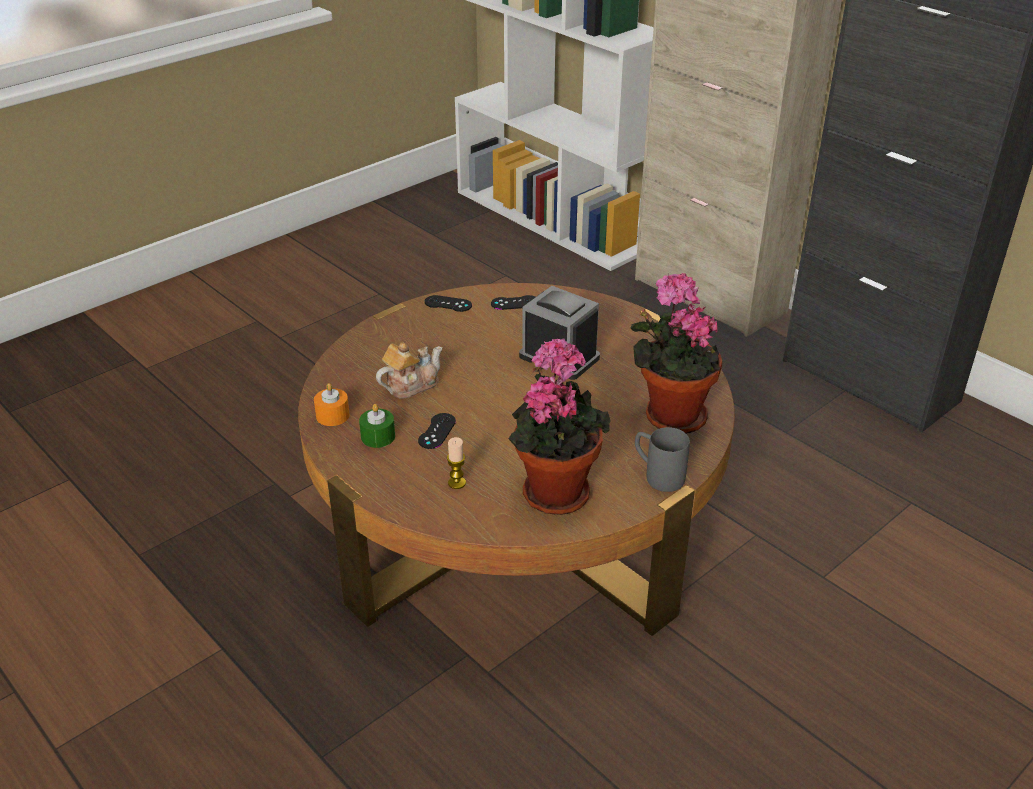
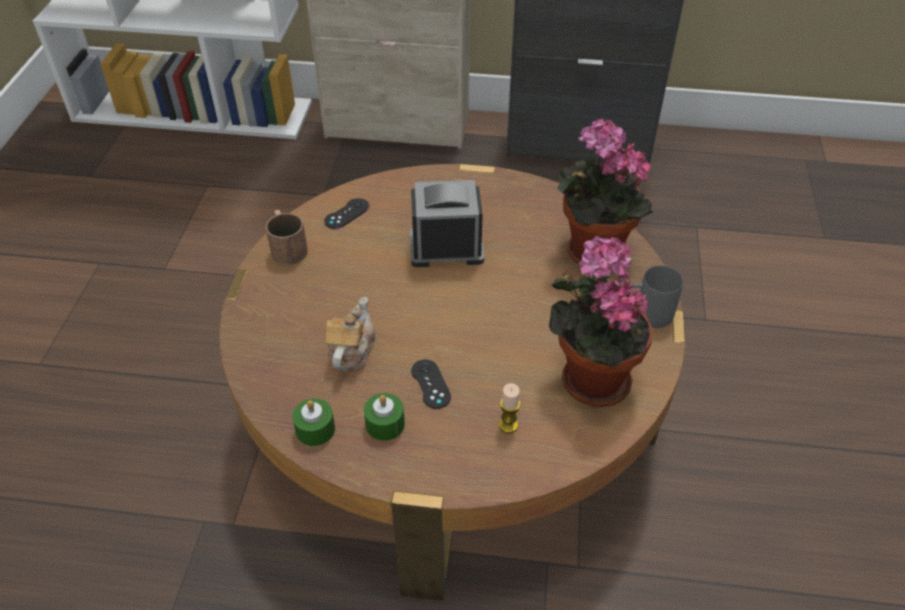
camera: 40 degrees left, 10 degrees up
orange candle [314,383,350,426] -> green candle [292,398,335,446]
black game controller [425,295,472,312] -> brown mug [266,210,308,265]

